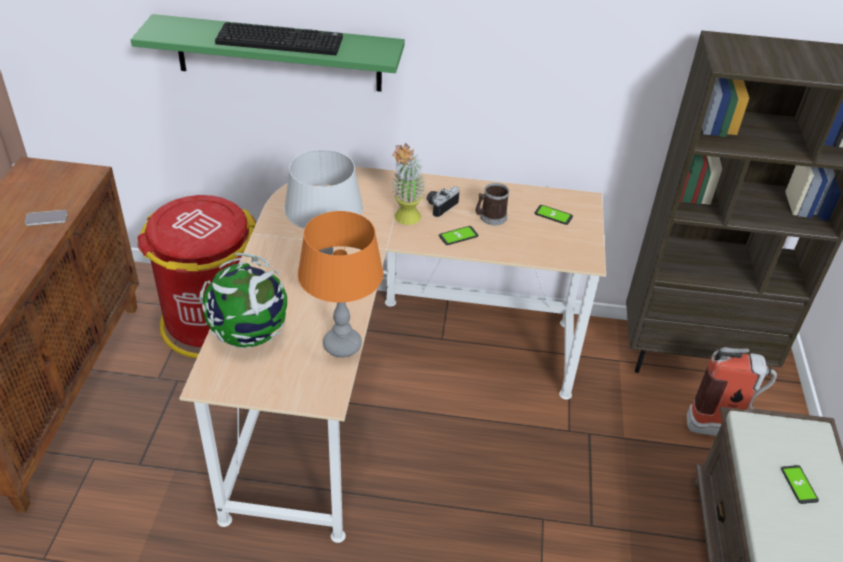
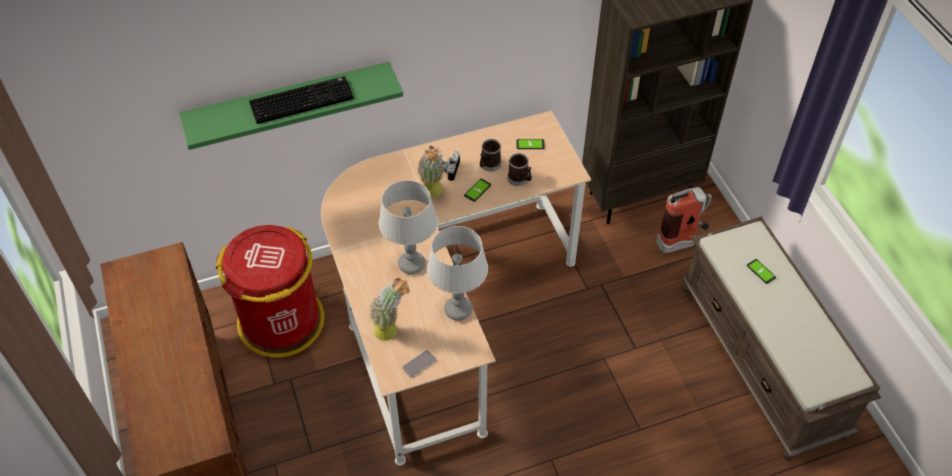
camera: 25 degrees left, 10 degrees up
phone [25,210,67,226] -> phone moved to [402,350,436,378]
globe [199,253,287,348] -> potted plant [369,278,410,341]
orange table lamp [298,211,383,357] -> grey table lamp [427,226,488,321]
none -> mug [507,153,532,186]

